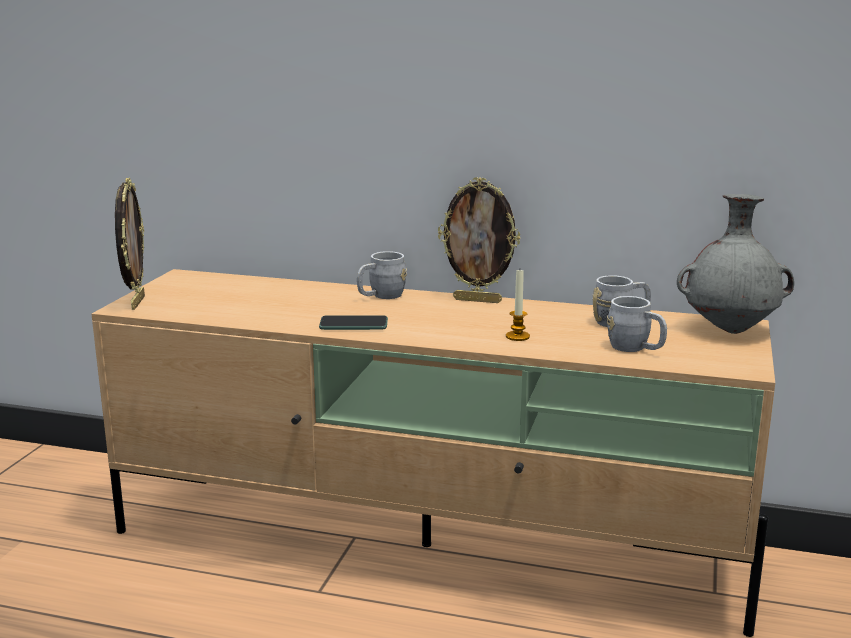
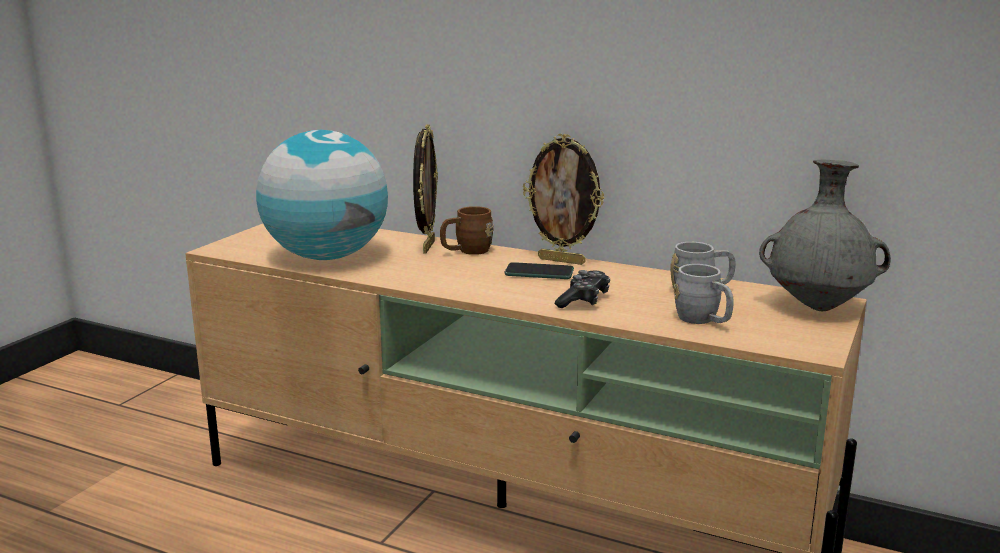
camera: 10 degrees right, 0 degrees up
picture frame [115,178,145,310] -> picture frame moved to [413,124,438,254]
phone [319,315,388,330] -> phone moved to [504,262,574,279]
grey mug [357,251,407,299] -> brown mug [440,206,494,255]
candle [506,270,530,341] -> game controller [555,270,610,308]
none -> globe [256,130,388,260]

